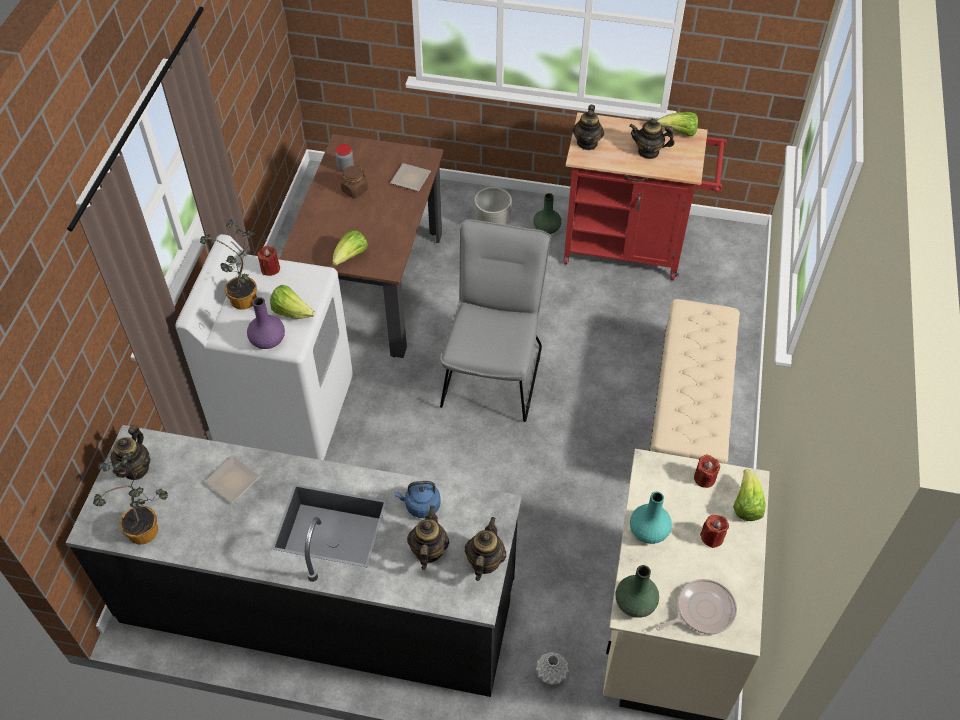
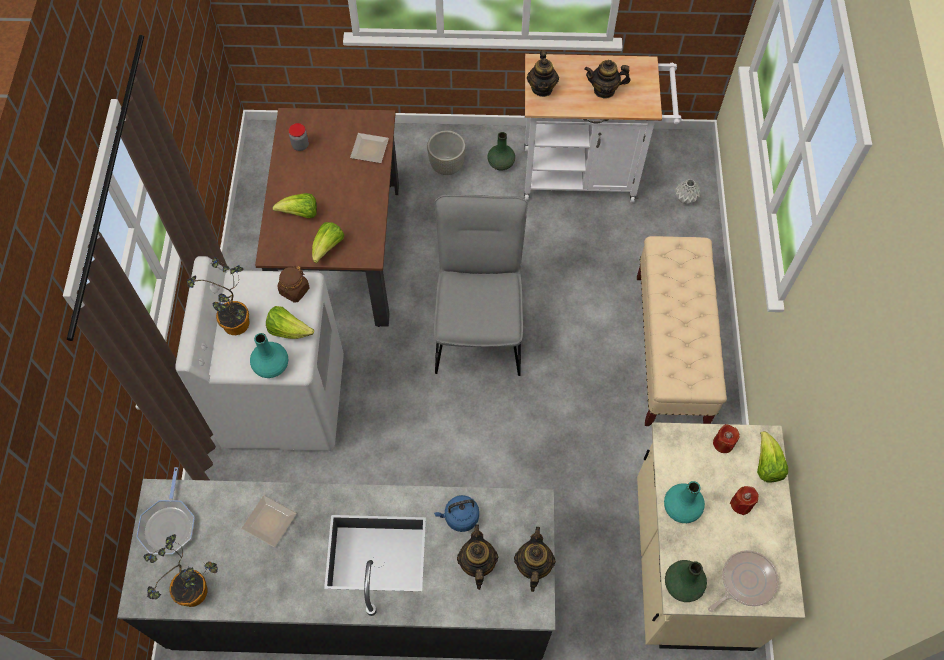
camera: 10 degrees left, 10 degrees up
teapot [110,425,150,480] -> frying pan [137,467,195,554]
purple vase [247,297,285,349] -> turquoise vase [250,333,288,378]
red candle [258,246,280,276] -> none
brown jar [341,165,368,198] -> brown jar moved to [278,266,309,303]
grey vase [536,652,569,685] -> grey vase moved to [675,179,700,205]
red cart [564,112,727,281] -> white cart [524,54,681,203]
lettuce [657,112,698,136] -> lettuce moved to [272,193,317,218]

